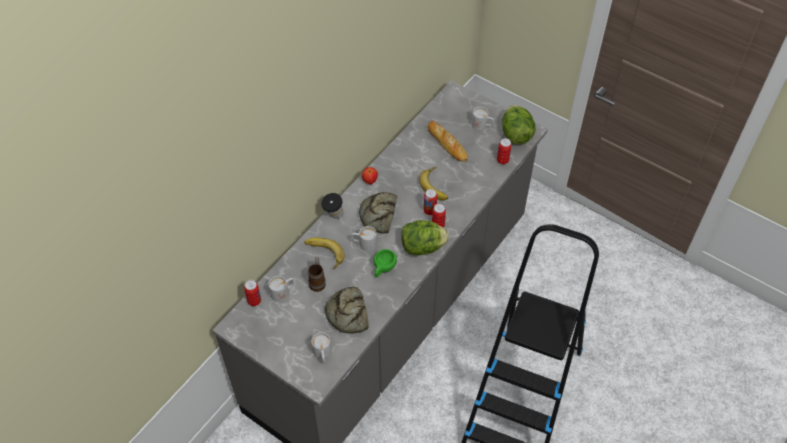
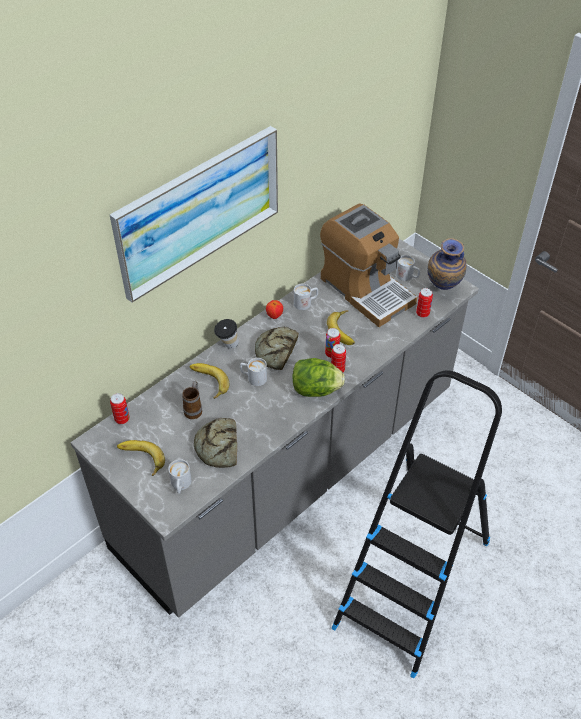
camera: 10 degrees right, 5 degrees down
white mug [268,276,294,302] -> white mug moved to [294,284,318,310]
green cup [374,249,397,278] -> none
bread [428,121,468,162] -> coffee machine [320,203,417,327]
lettuce [502,105,536,145] -> vase [428,238,466,290]
none -> picture [110,126,278,303]
none -> banana [117,440,165,476]

